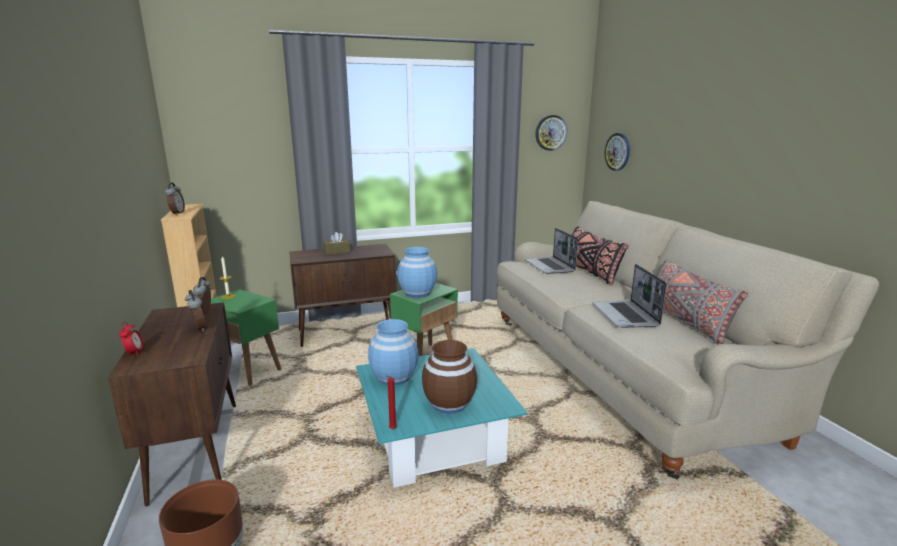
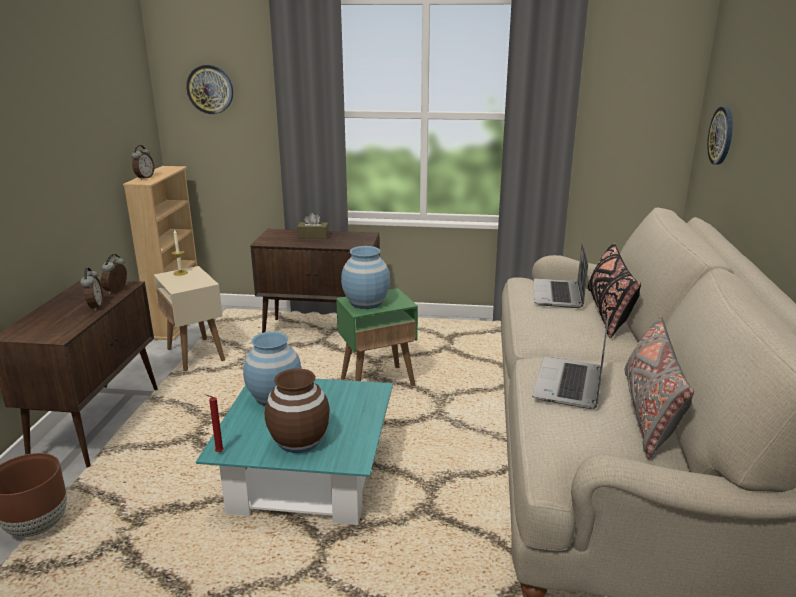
camera: 25 degrees right, 5 degrees up
alarm clock [119,322,144,356] -> none
green side table [211,289,282,386] -> beige side table [154,266,225,371]
wall clock [535,115,567,151] -> wall clock moved to [186,65,233,114]

